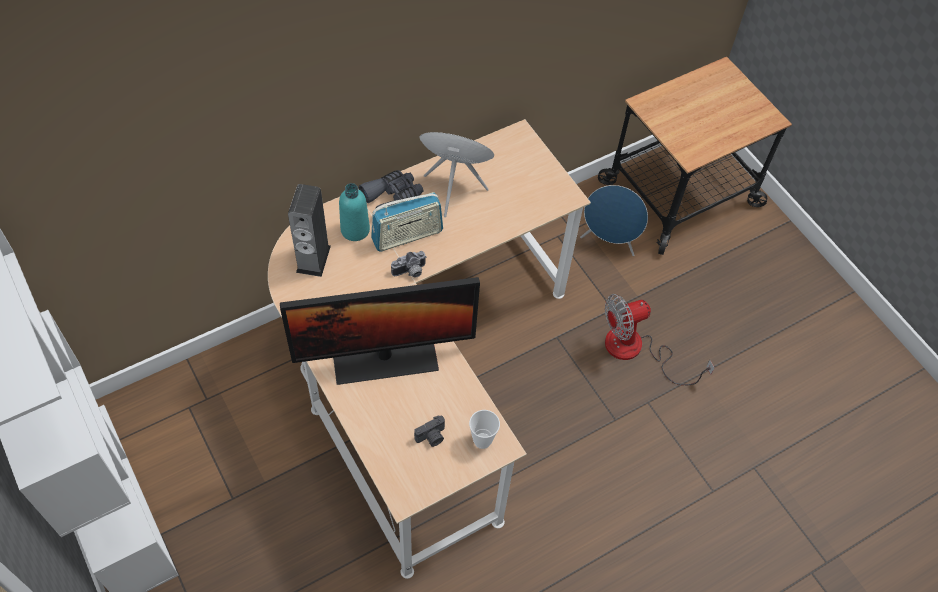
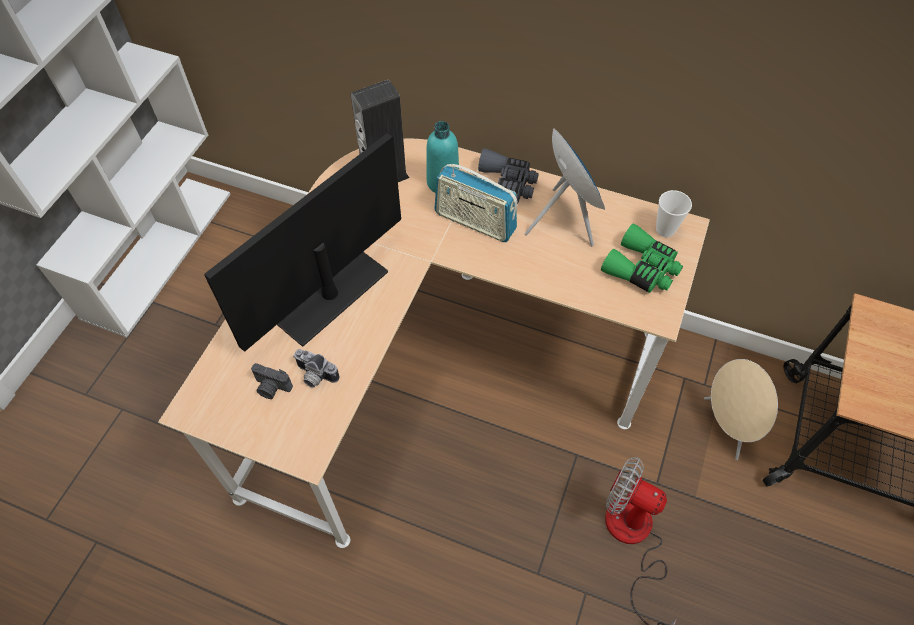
camera: 55 degrees right, 0 degrees up
monitor [280,277,480,385] -> monitor turned 90 degrees clockwise [204,133,401,352]
camera [391,251,427,278] -> camera moved to [293,349,339,387]
cup [469,410,500,449] -> cup moved to [656,190,692,237]
blue speaker [580,185,648,256] -> beige speaker [704,359,778,460]
none -> green binoculars [601,223,683,293]

